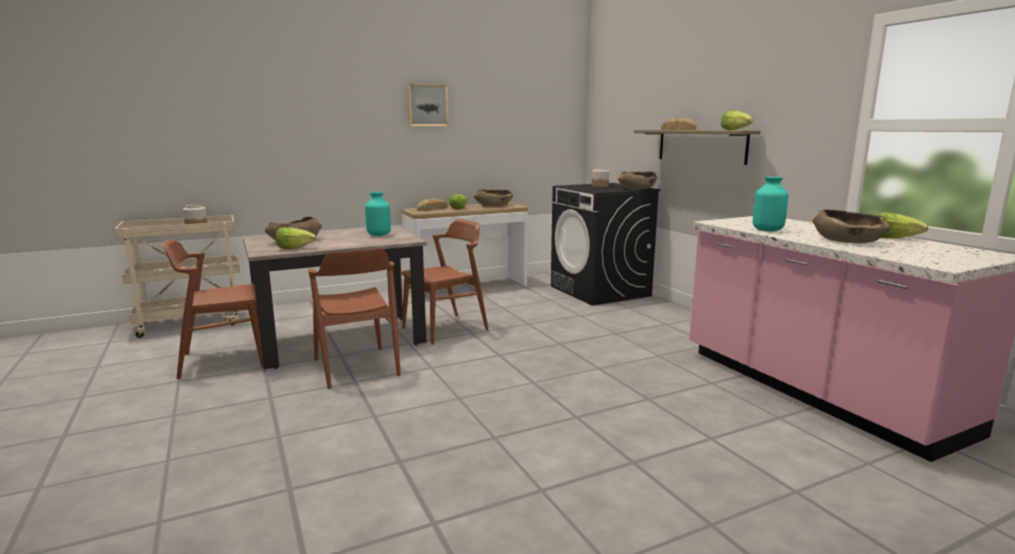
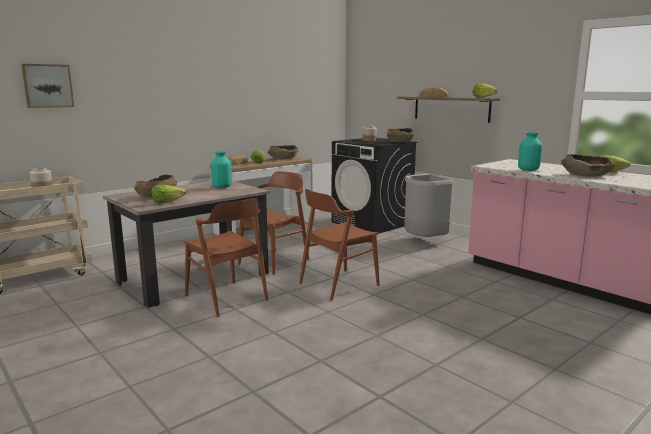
camera: 15 degrees left, 0 degrees up
brown chair [162,239,264,379] -> brown chair moved to [299,189,380,301]
picture [407,84,448,126] -> picture moved to [21,64,74,108]
none -> grey trash can [404,174,454,237]

